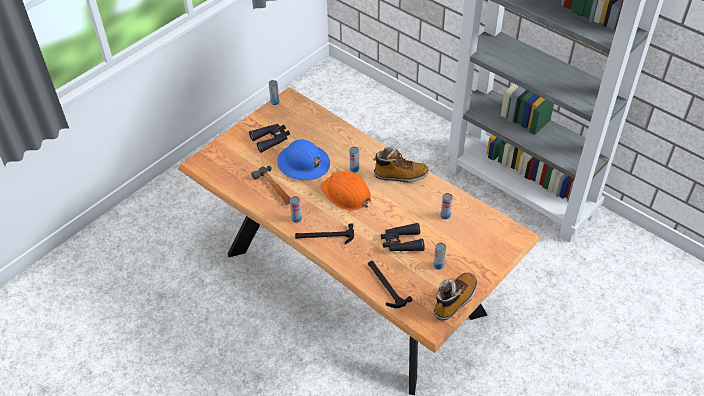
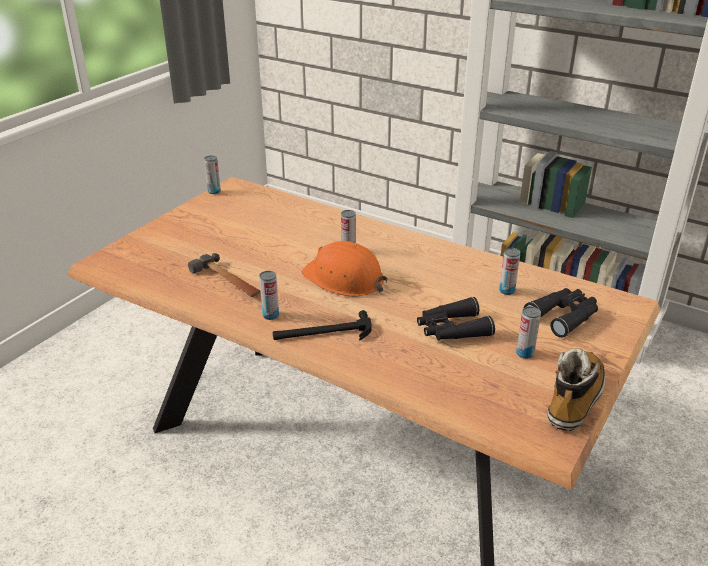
camera: 10 degrees left, 15 degrees down
black binoculars [249,124,290,153] -> black binoculars moved to [524,288,598,338]
blue hard hat [277,140,330,180] -> none
hammer [368,261,413,308] -> none
boot [373,146,429,183] -> none

